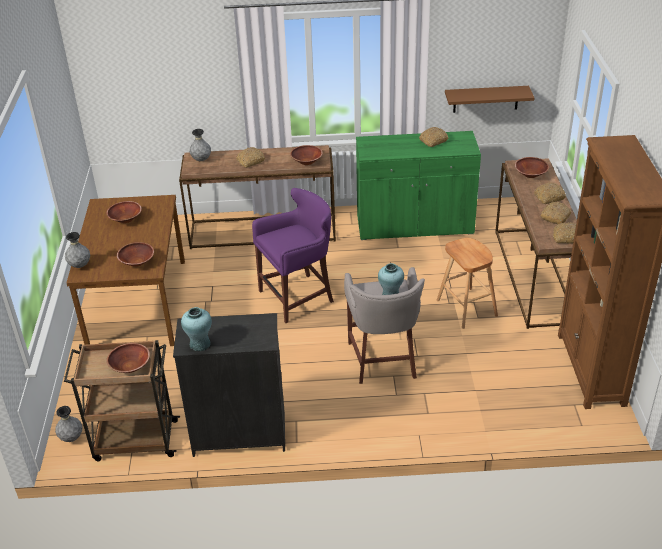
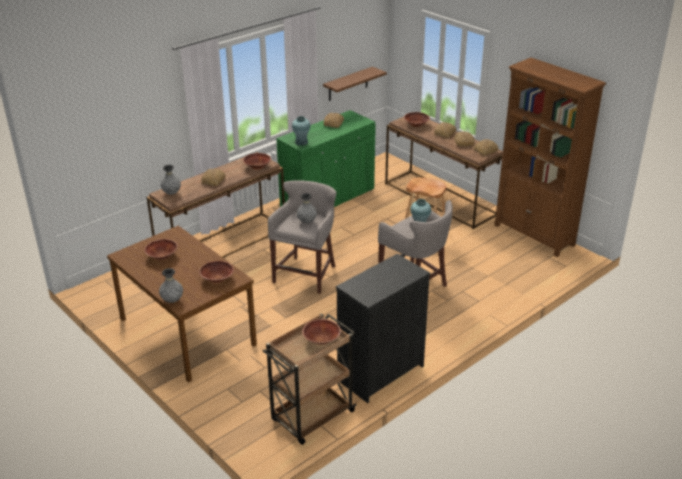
camera: 40 degrees left, 5 degrees down
grey vase [55,406,82,442] -> grey vase moved to [297,193,317,223]
turquoise vase [181,307,212,351] -> turquoise vase moved to [292,116,310,146]
purple stool [252,188,334,323] -> grey stool [268,180,337,294]

